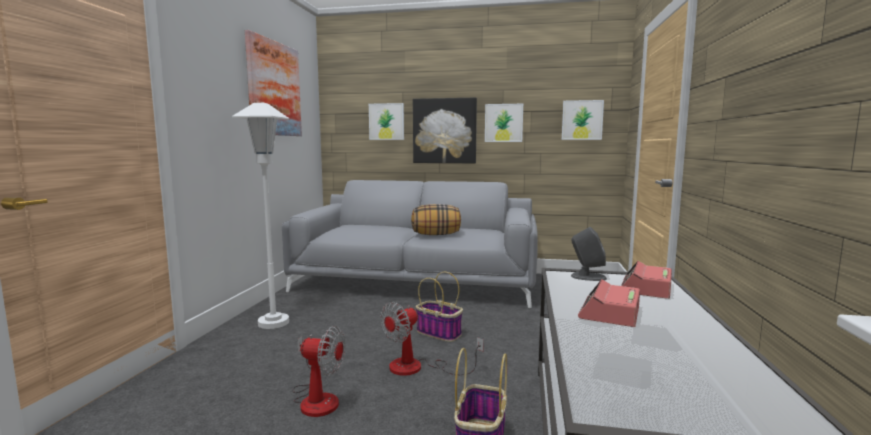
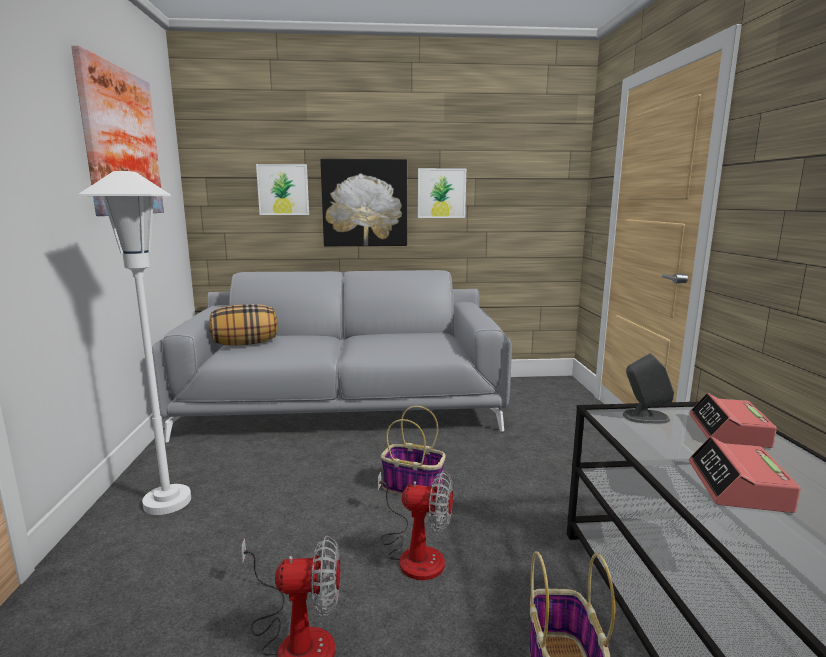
camera: 15 degrees left, 5 degrees up
fan [380,302,484,376] -> fan turned 105 degrees counterclockwise [378,471,453,580]
pillow [411,204,461,235] -> pillow moved to [209,304,278,346]
picture [562,100,604,140] -> none

